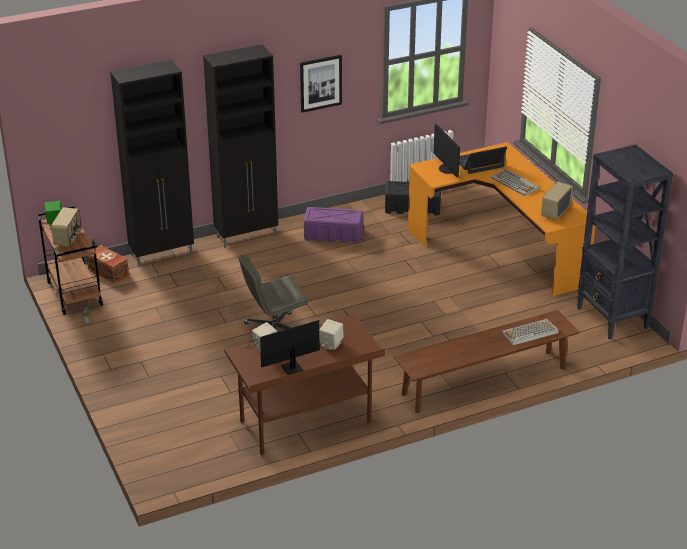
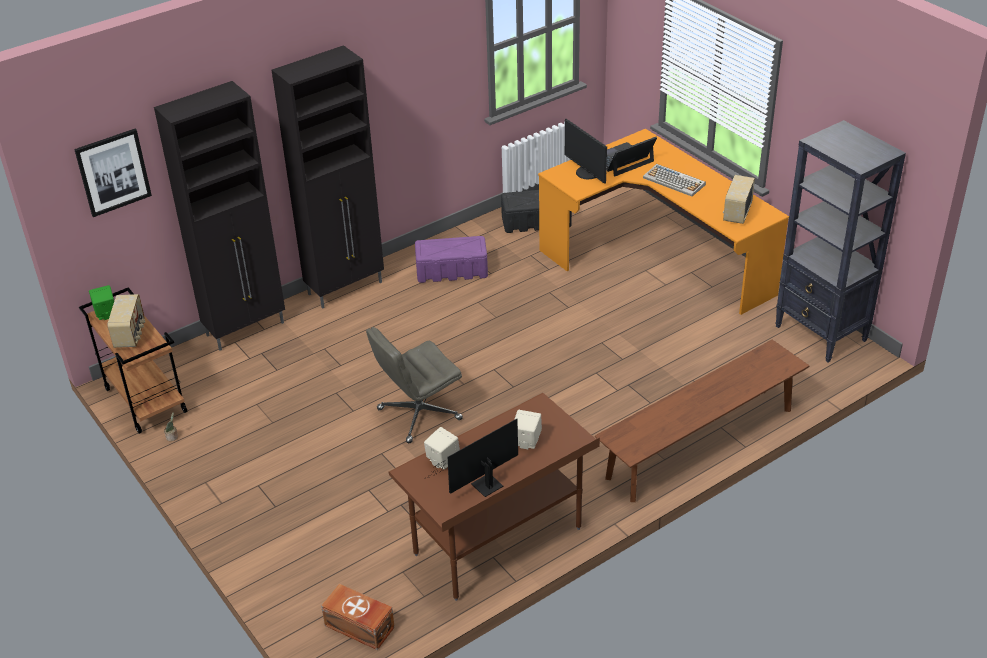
camera: 10 degrees left, 5 degrees up
brown storage box [87,245,129,284] -> brown storage box moved to [321,584,395,650]
picture [300,55,342,113] -> picture moved to [74,129,152,217]
keyboard [502,319,559,345] -> none

